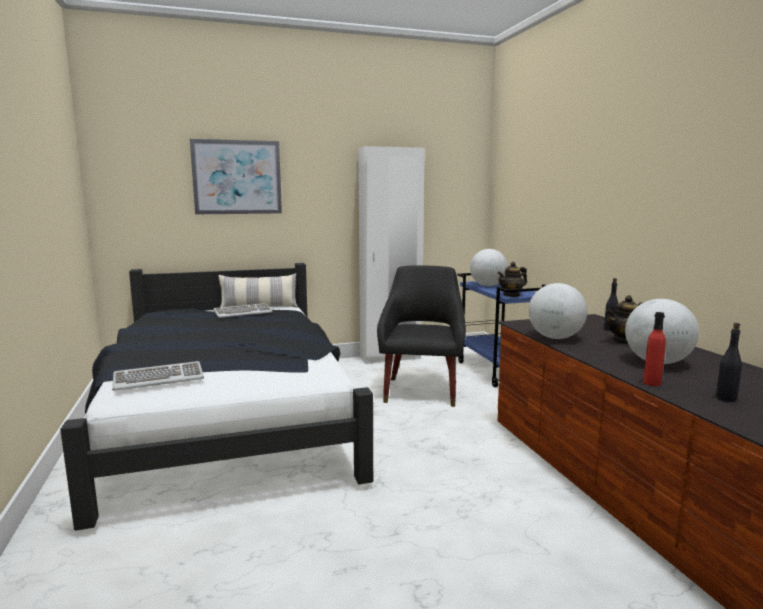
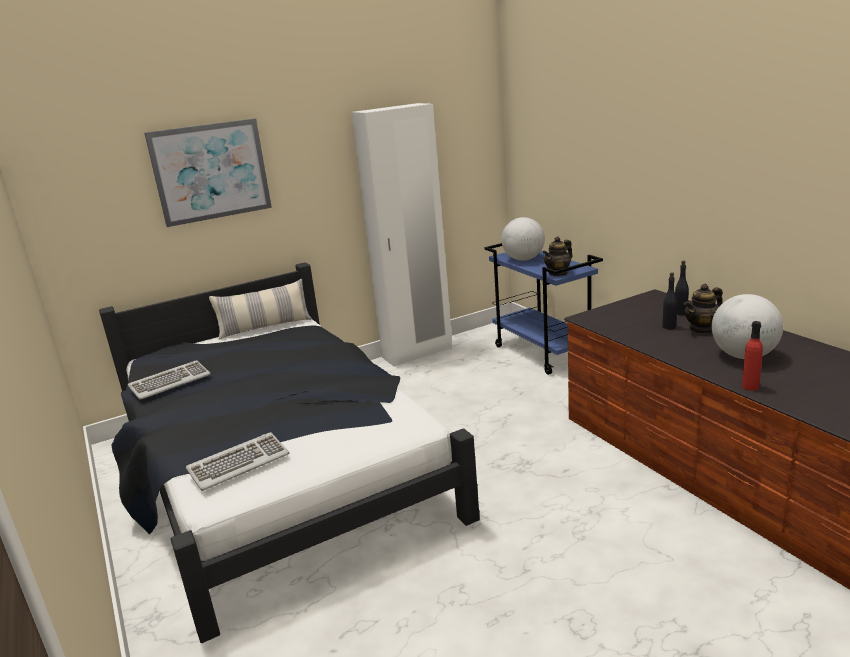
camera: 10 degrees left, 10 degrees up
keyboard [213,303,273,318] -> keyboard moved to [128,360,211,400]
black armchair [377,265,466,407] -> none
globe [528,283,587,339] -> none
black bottle [716,323,742,402] -> black bottle moved to [662,272,678,329]

